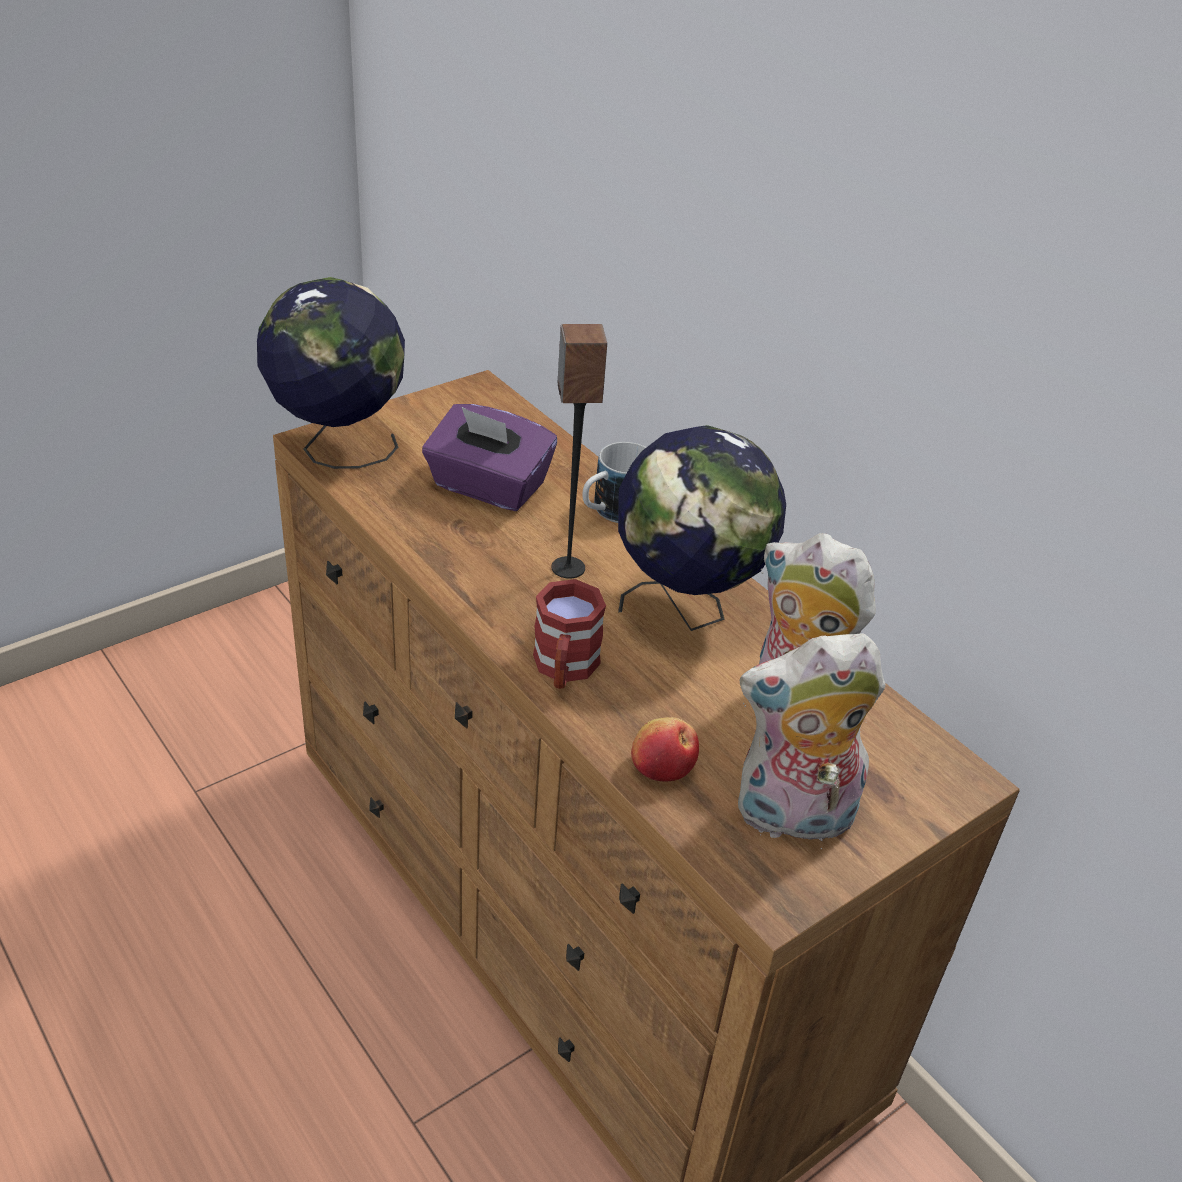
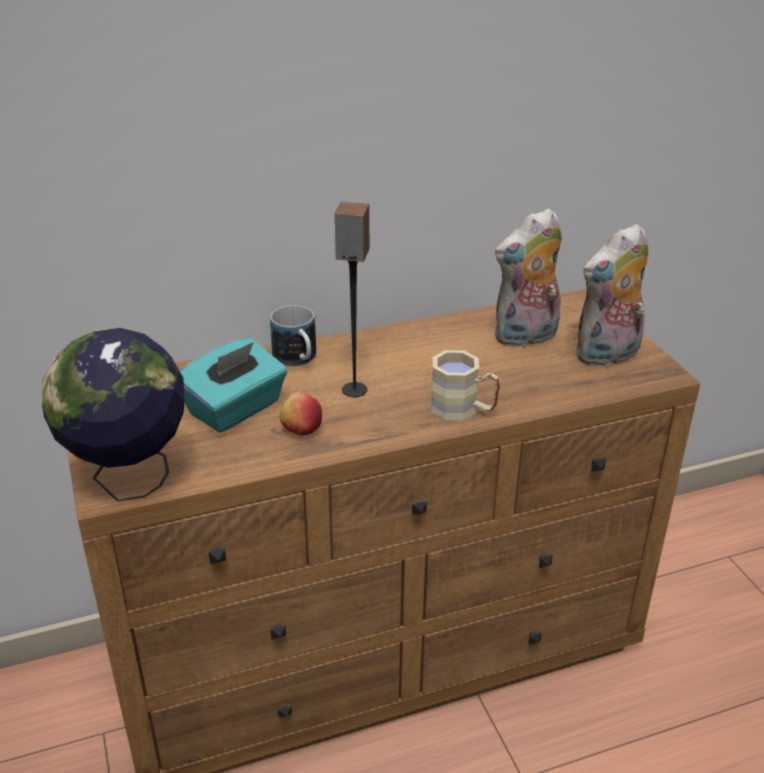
camera: 70 degrees left, 5 degrees down
purple tissue box [422,404,557,511] -> turquoise tissue box [180,338,287,433]
red mug [533,579,606,689] -> beige mug [431,350,500,421]
globe [618,425,786,631] -> none
apple [631,717,699,782] -> apple moved to [280,392,322,435]
plush toy [738,633,886,849] -> plush toy turned 45 degrees clockwise [576,224,648,367]

